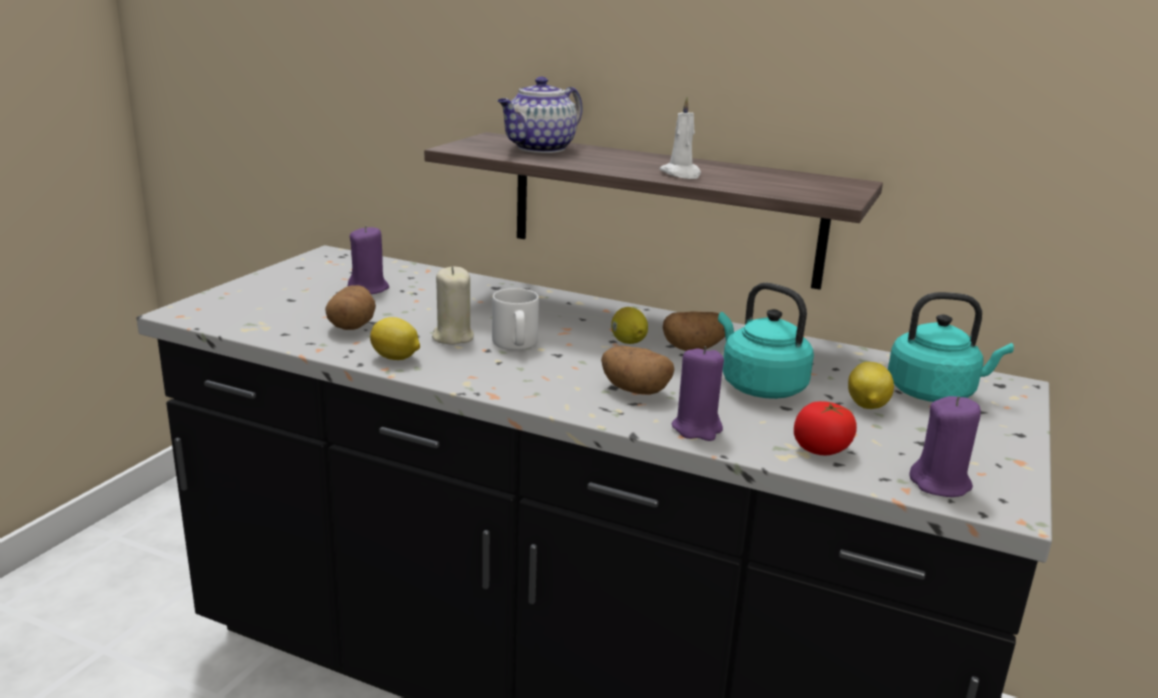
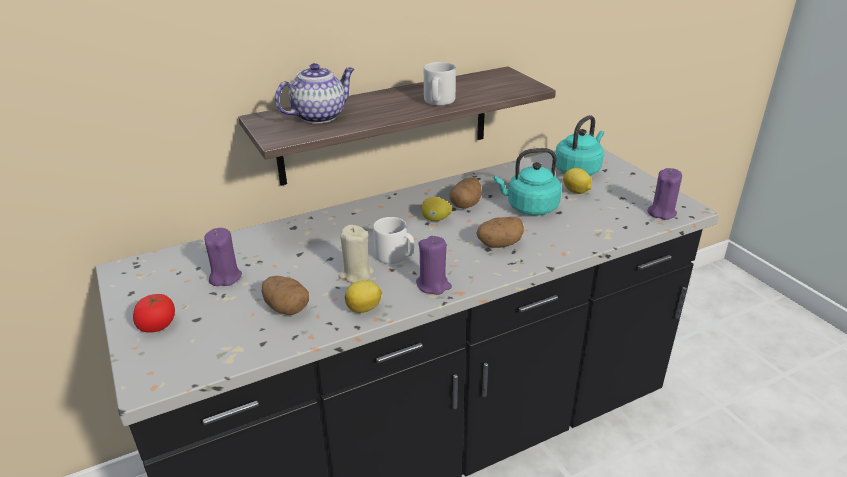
camera: 50 degrees left, 10 degrees up
teapot [498,77,583,153] -> teapot turned 120 degrees counterclockwise [275,63,354,124]
white candle [660,97,701,179] -> grey mug [424,62,456,105]
purple candle [672,346,724,441] -> purple candle moved to [416,236,452,295]
tomato [794,401,857,455] -> tomato moved to [133,294,175,333]

